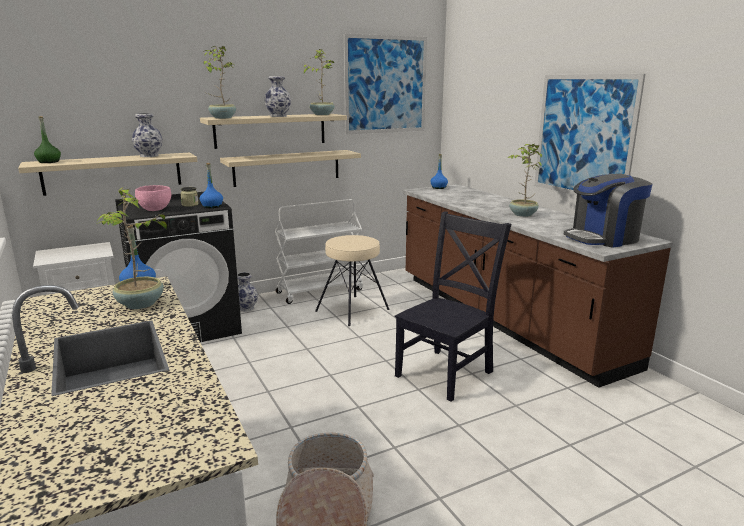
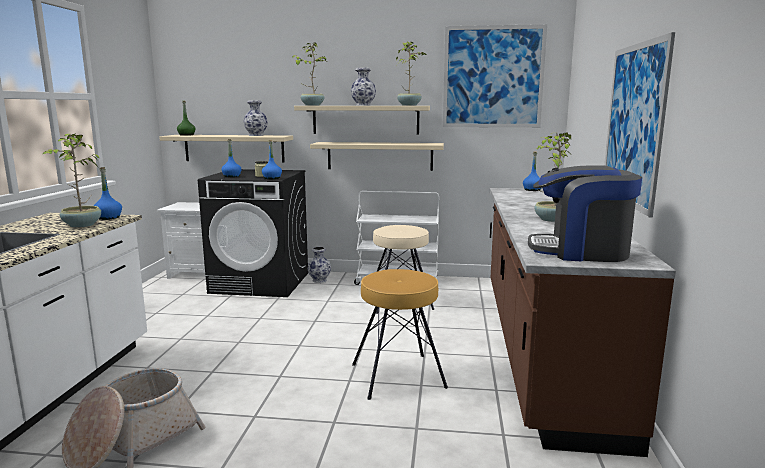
camera: 35 degrees right, 5 degrees down
pink bowl [135,185,171,211] -> blue bottle [221,139,242,177]
black chair [395,211,511,402] -> brown stool [352,269,448,400]

